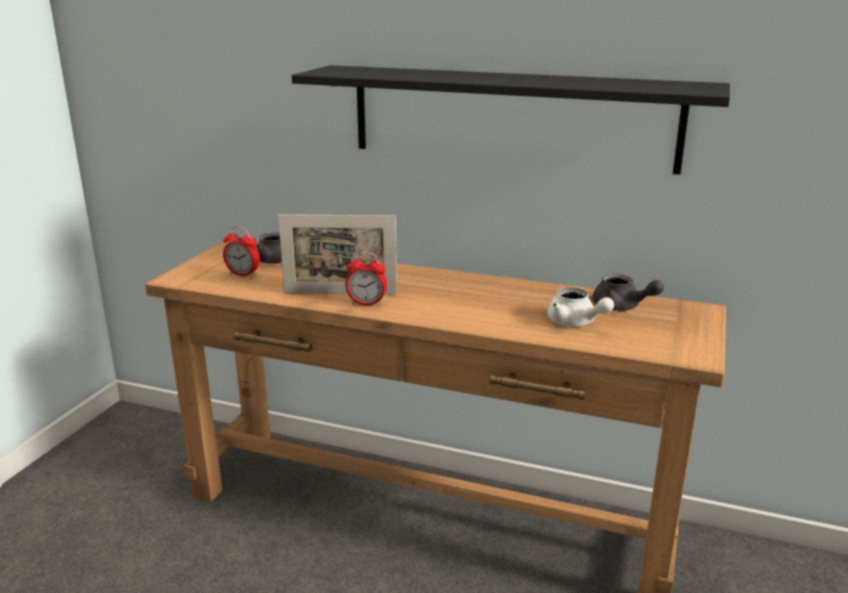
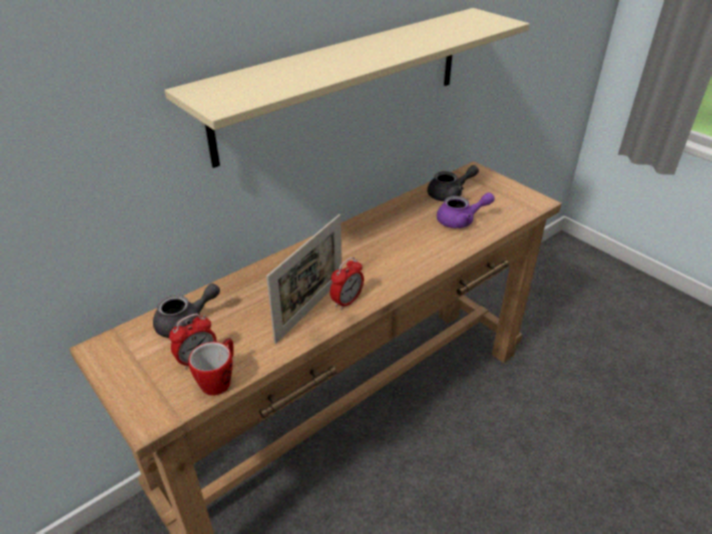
camera: 60 degrees left, 15 degrees up
black shelf [291,65,730,175] -> beige shelf [165,8,529,168]
white teapot [547,287,614,327] -> purple teapot [437,192,495,228]
none -> mug [189,338,234,396]

